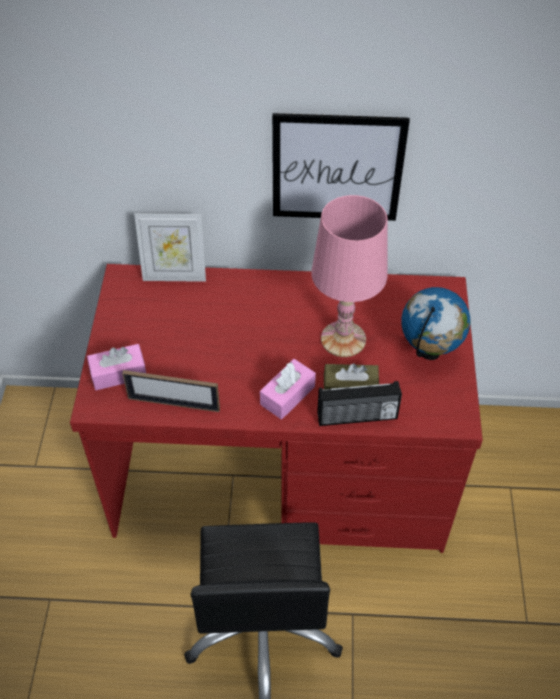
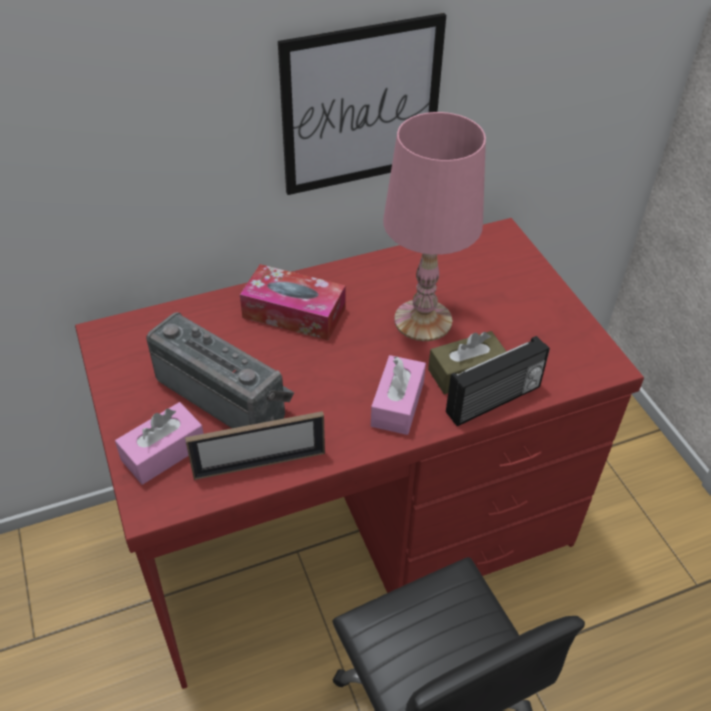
camera: 25 degrees left, 5 degrees down
picture frame [134,213,206,282] -> none
globe [402,287,470,360] -> none
none -> radio [146,312,294,428]
none -> tissue box [240,264,345,341]

